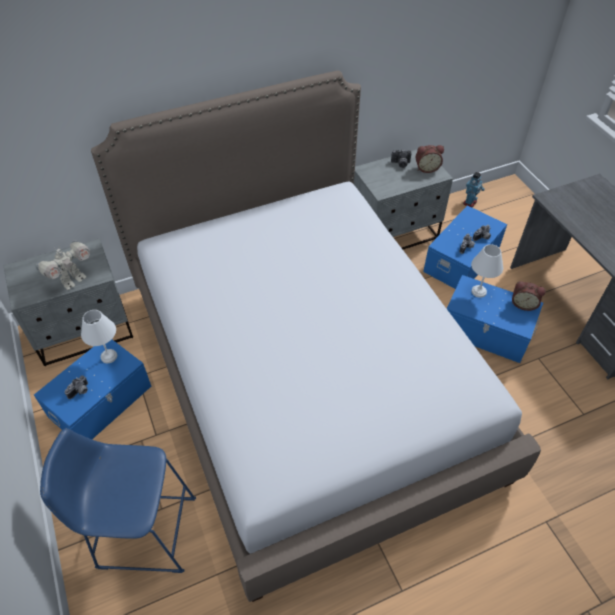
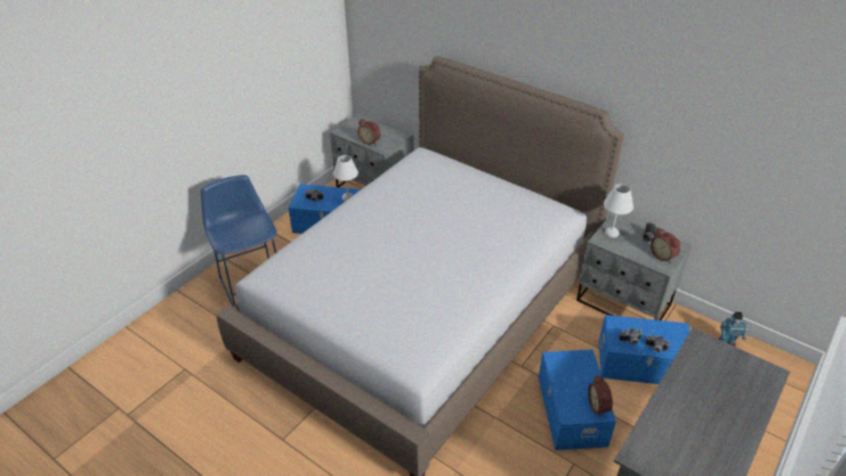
camera: 60 degrees right, 10 degrees down
toy robot [35,241,90,290] -> alarm clock [358,119,381,145]
white table lamp [471,244,503,298] -> white table lamp moved to [603,184,634,238]

